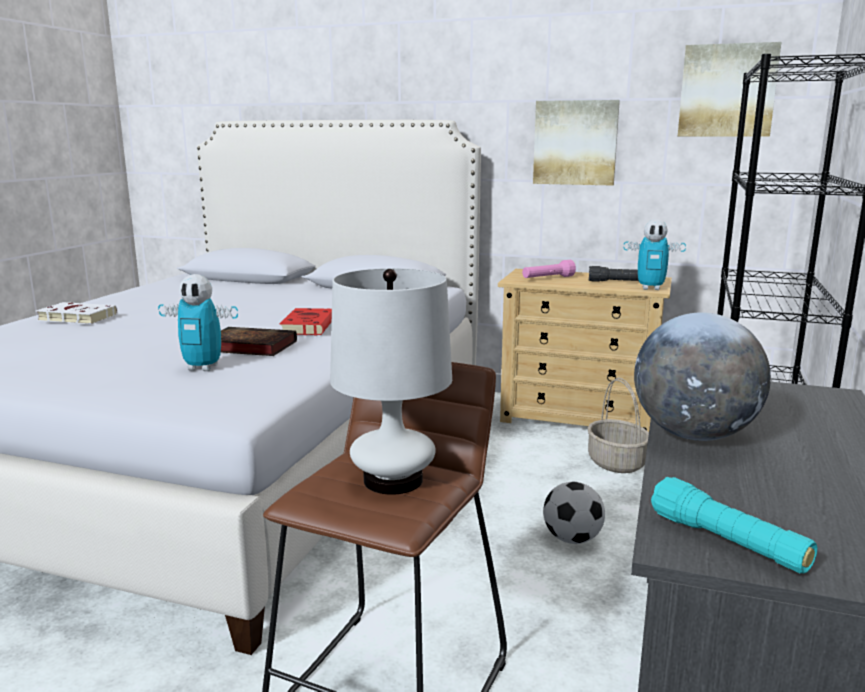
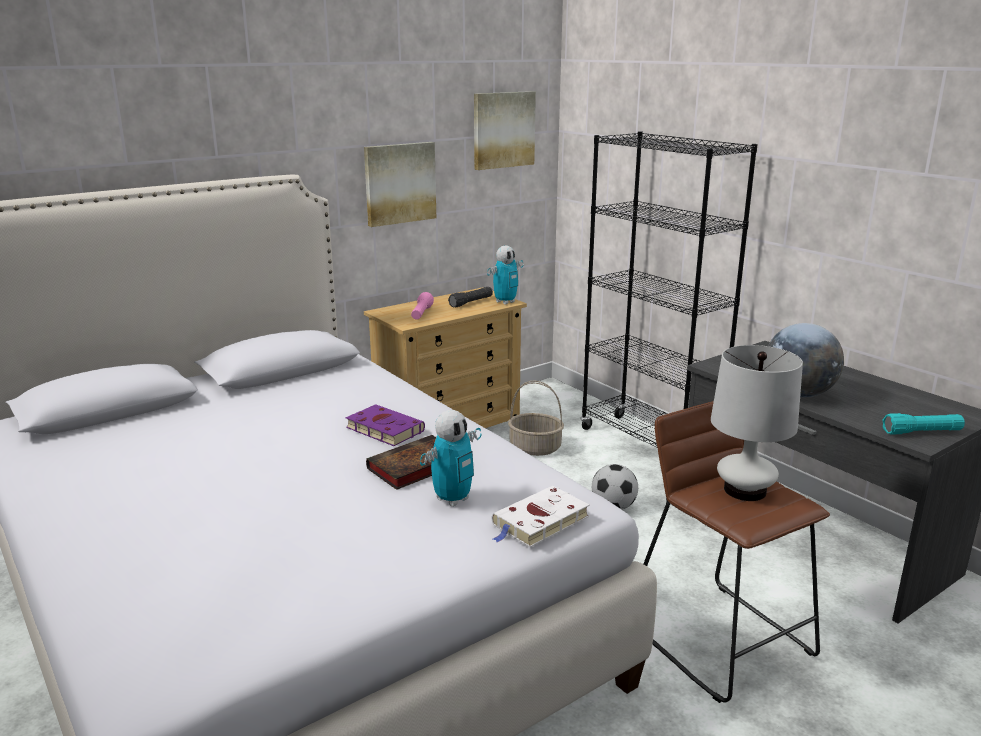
camera: 55 degrees left, 5 degrees up
white book [36,302,118,324] -> white book moved to [492,486,590,547]
red book [279,308,332,335] -> purple book [346,404,425,446]

